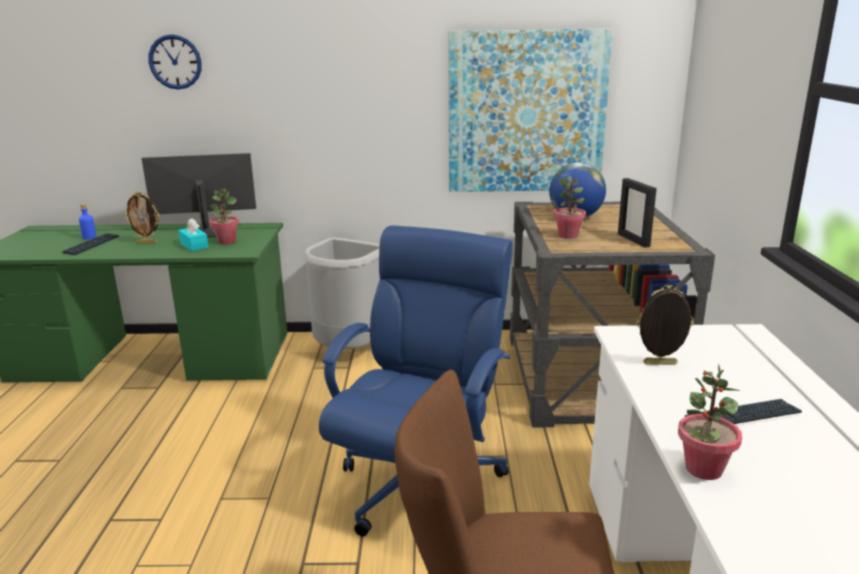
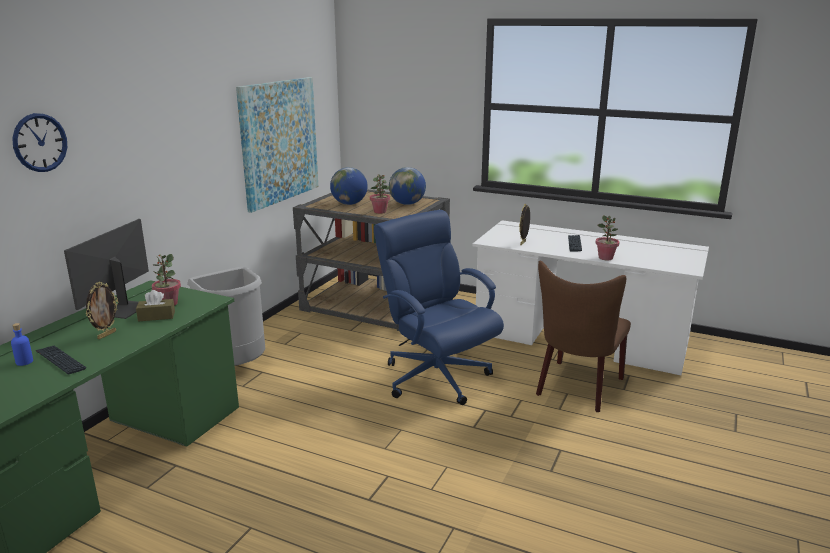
camera: 65 degrees left, 0 degrees up
turquoise tissue box [178,218,209,251] -> brown tissue box [136,290,175,322]
picture frame [618,178,657,248] -> globe [389,167,426,205]

